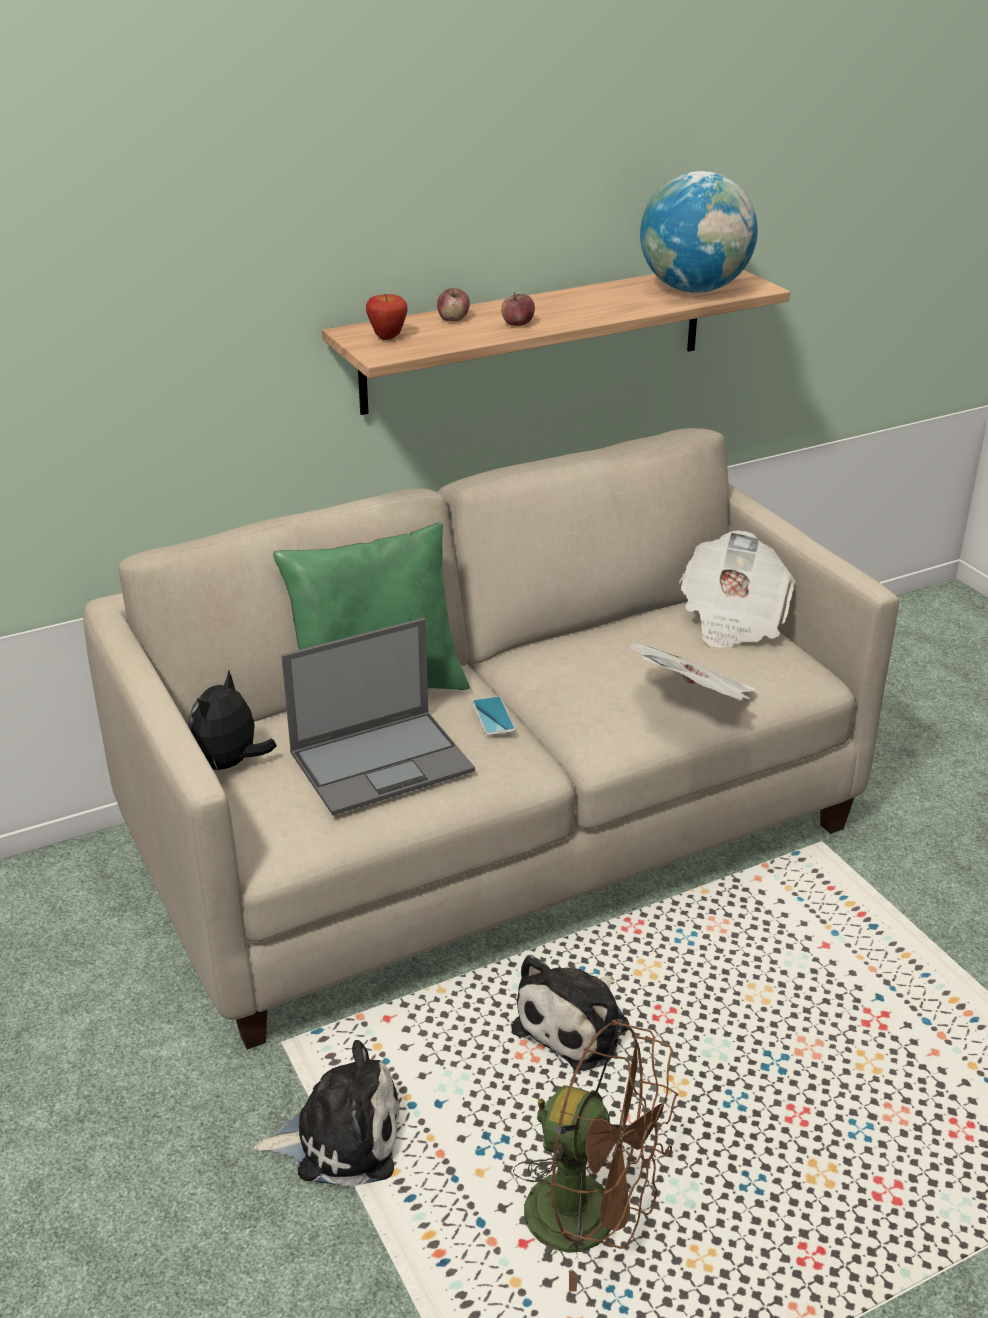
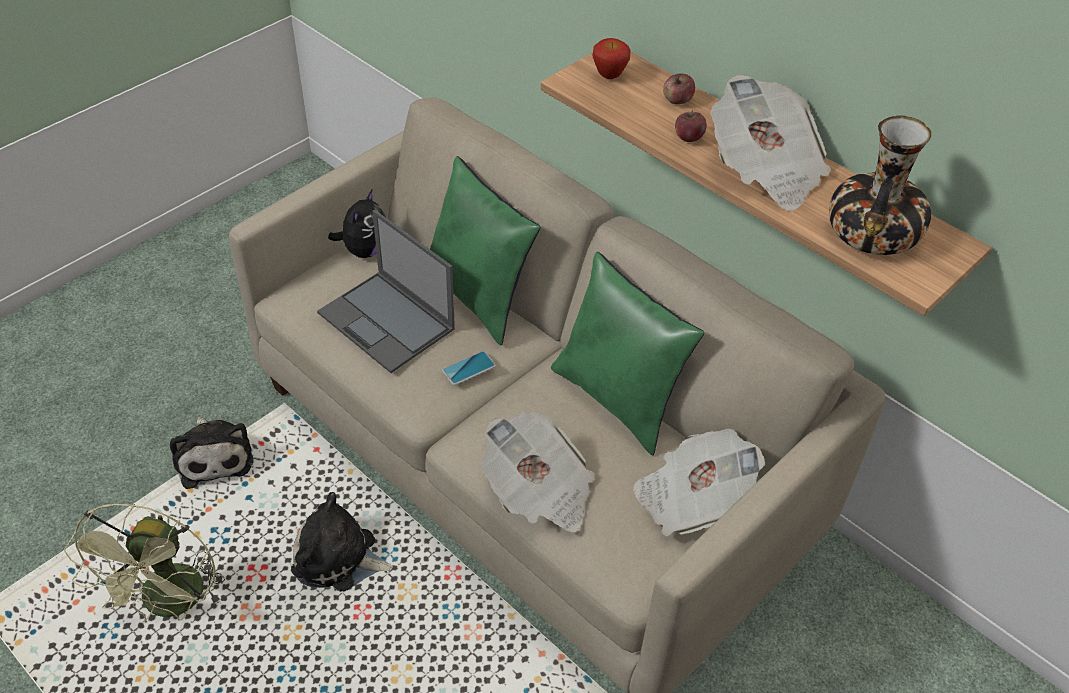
camera: 70 degrees right, 15 degrees up
plush toy [188,670,277,772] -> plush toy turned 105 degrees clockwise [328,190,386,258]
brown fan [513,1019,678,1292] -> green fan [64,504,225,623]
globe [640,171,758,293] -> vase [829,115,932,255]
none -> green pillow [551,252,704,456]
none -> newspaper [711,74,831,211]

